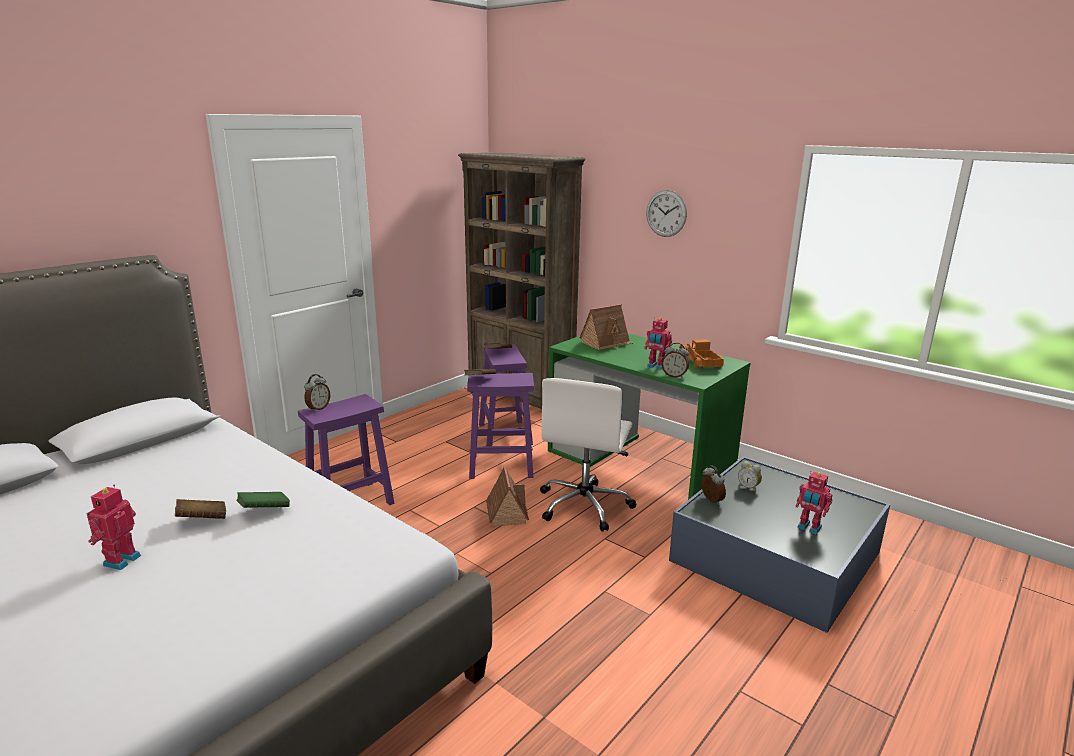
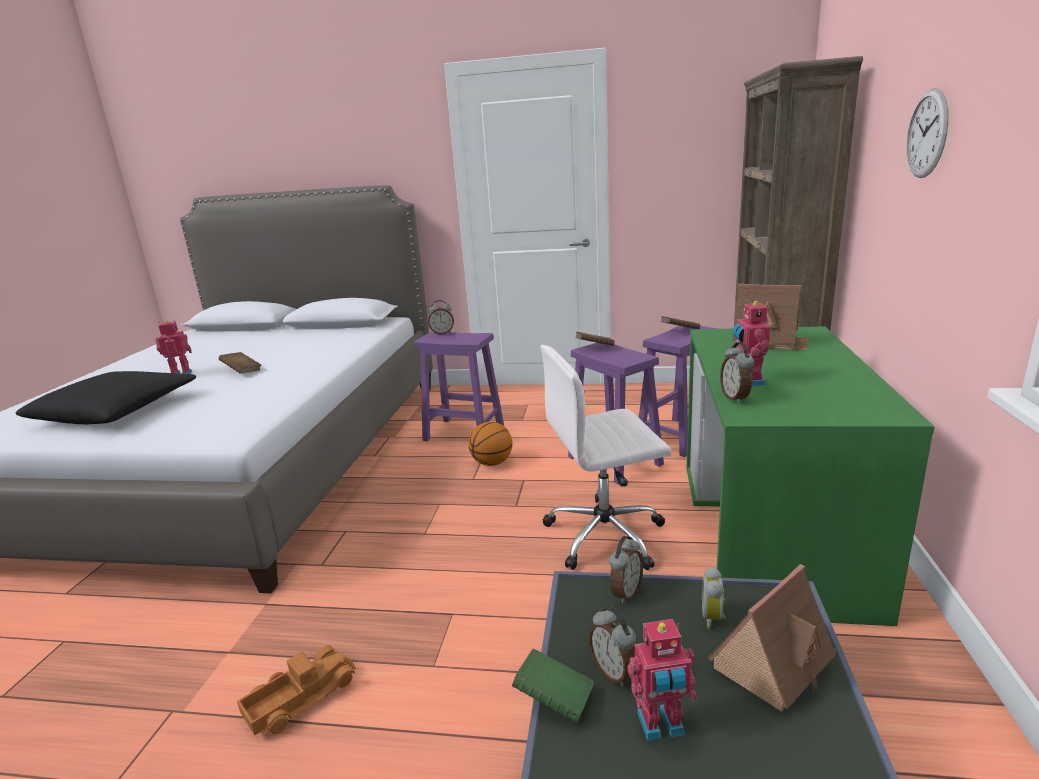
camera: 60 degrees right, 0 degrees up
green book [237,492,290,508] -> green book moved to [512,648,594,723]
toy house [486,466,529,526] -> toy house moved to [707,564,836,712]
toy truck [679,339,724,369] -> toy truck moved to [237,645,356,735]
toy robot [795,471,832,534] -> toy robot turned 105 degrees counterclockwise [628,619,697,741]
none -> black pillow [15,371,196,424]
none -> basketball [468,422,512,466]
none -> alarm clock [589,607,636,687]

